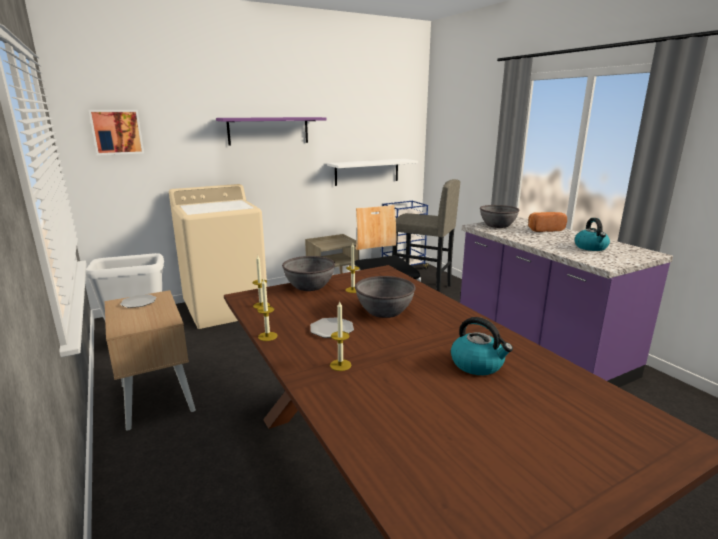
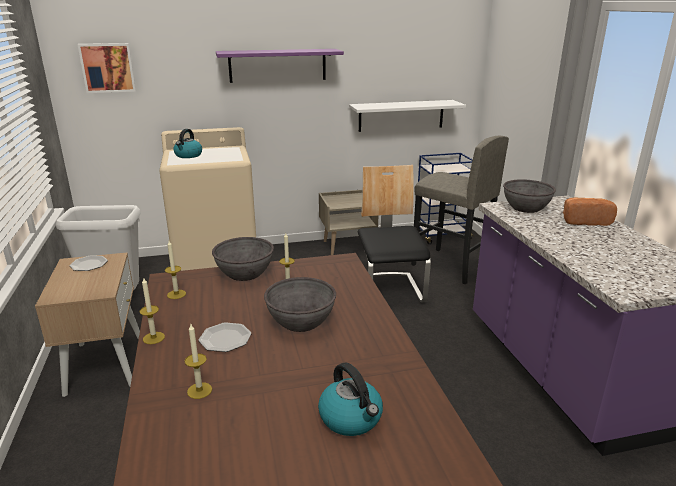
camera: 15 degrees right, 5 degrees up
kettle [575,218,610,251] -> kettle moved to [173,129,202,158]

